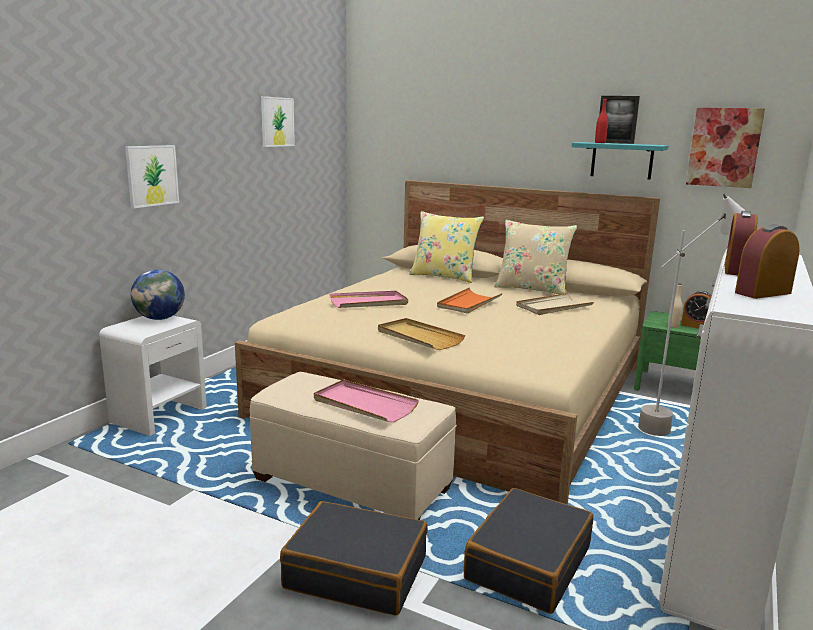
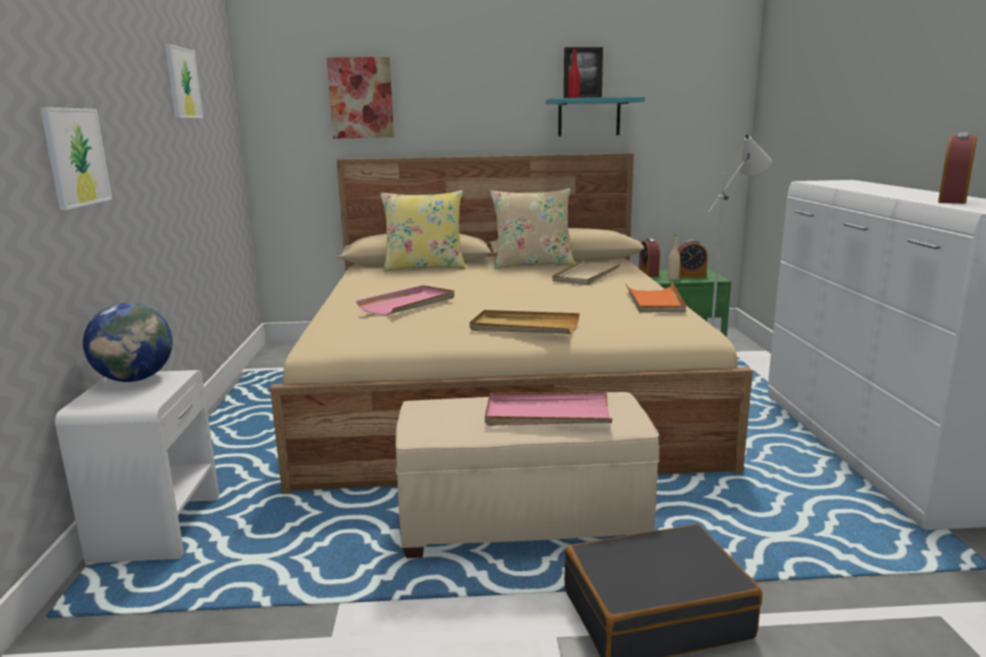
camera: 30 degrees left, 0 degrees up
orange tray [437,287,502,314] -> orange tray moved to [625,283,686,313]
black suitcase [464,488,593,614] -> none
picture [686,108,765,188] -> picture moved to [327,57,394,139]
alarm clock [725,211,758,275] -> alarm clock moved to [639,238,660,277]

